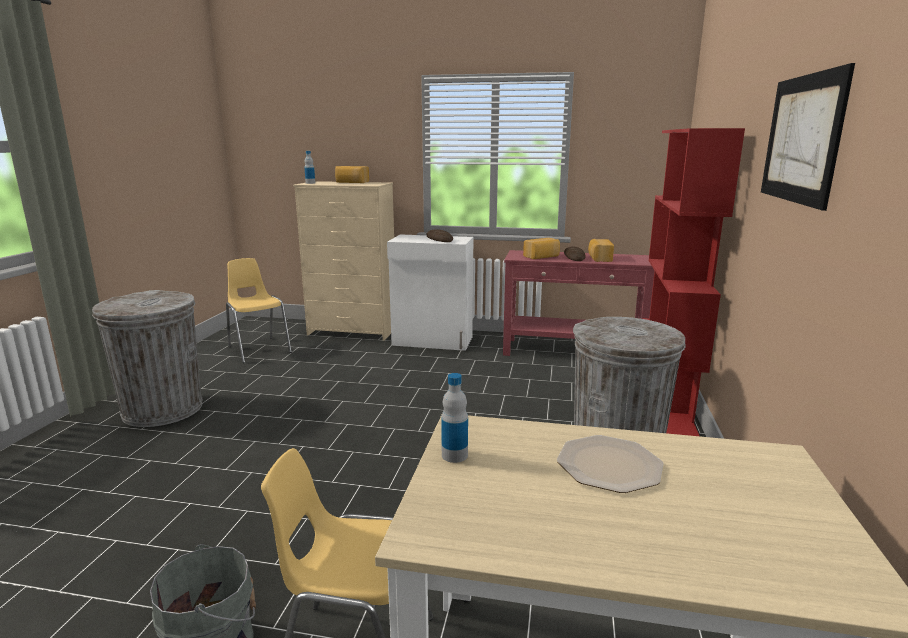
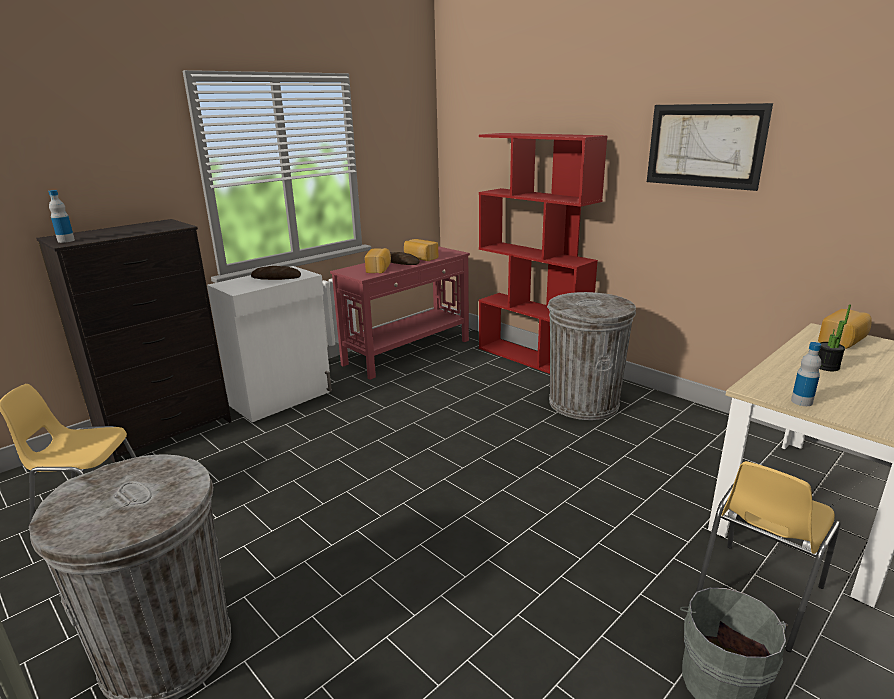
camera: 55 degrees left, 5 degrees up
beige dresser [293,181,394,341] -> black dresser [36,219,232,463]
bread [335,166,369,183] -> bread moved to [818,309,872,349]
plate [557,435,664,493] -> potted plant [818,304,851,371]

